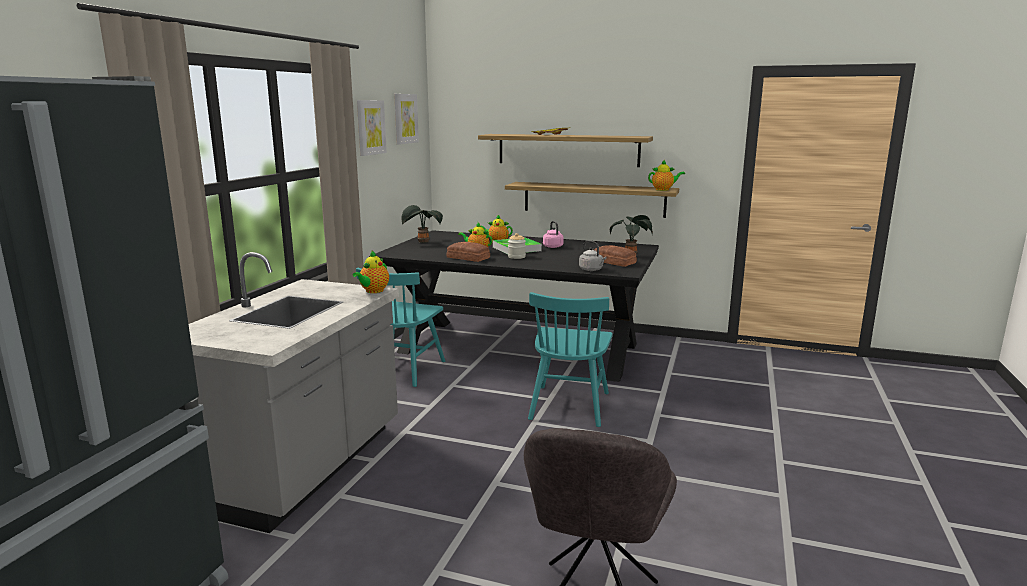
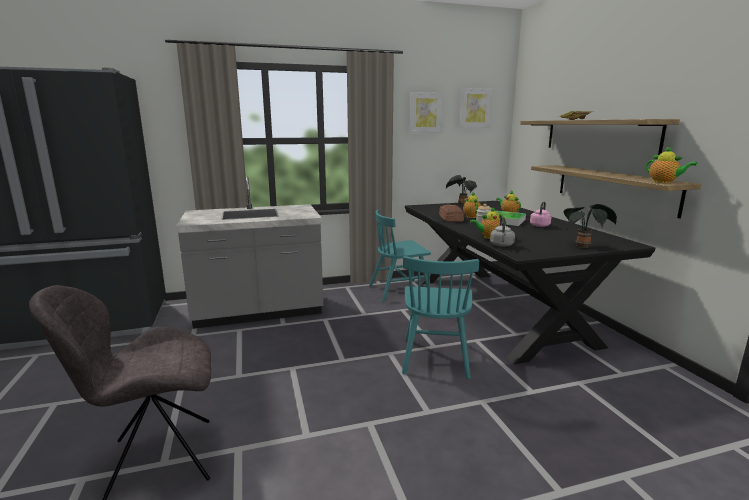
camera: 55 degrees right, 0 degrees up
teapot [353,251,389,293] -> teapot moved to [470,206,507,239]
turquoise chair [528,292,613,427] -> turquoise chair turned 60 degrees counterclockwise [402,256,479,379]
bread [594,245,637,267] -> none

